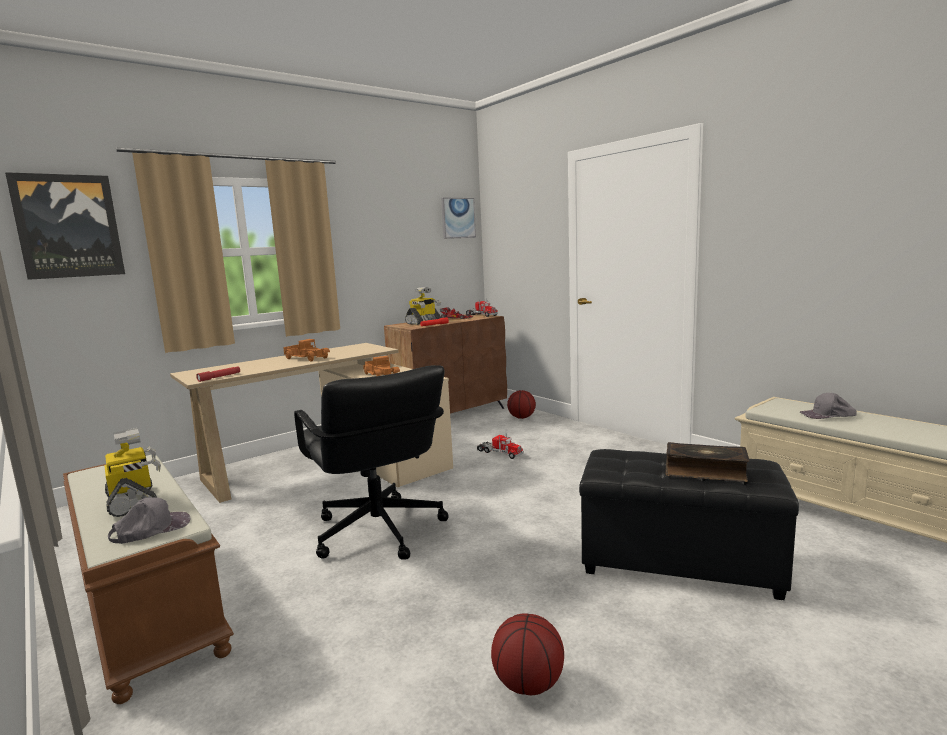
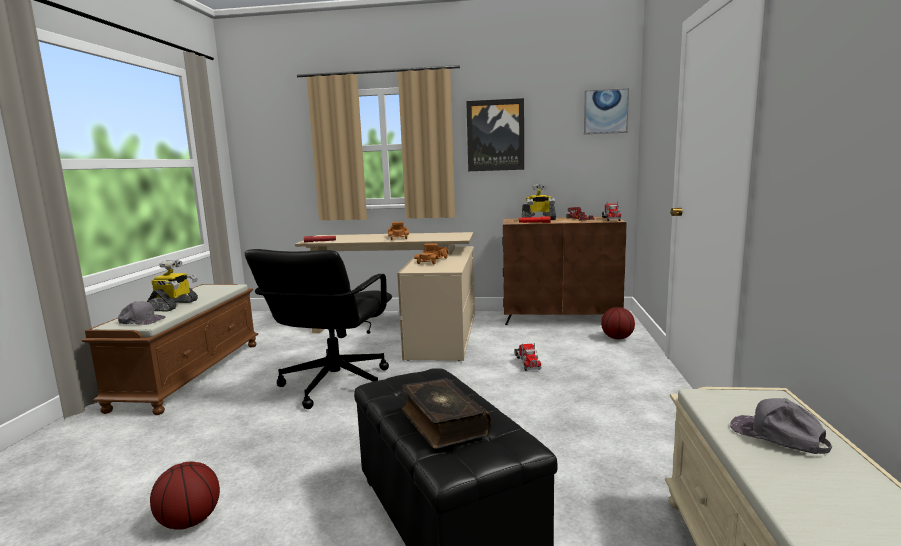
camera: 45 degrees right, 0 degrees up
picture [5,172,125,280] -> picture moved to [466,98,524,171]

